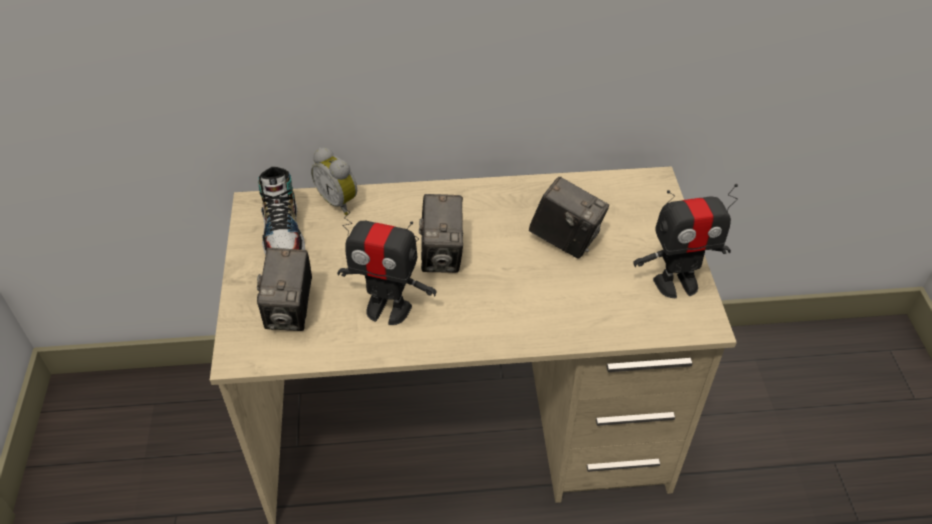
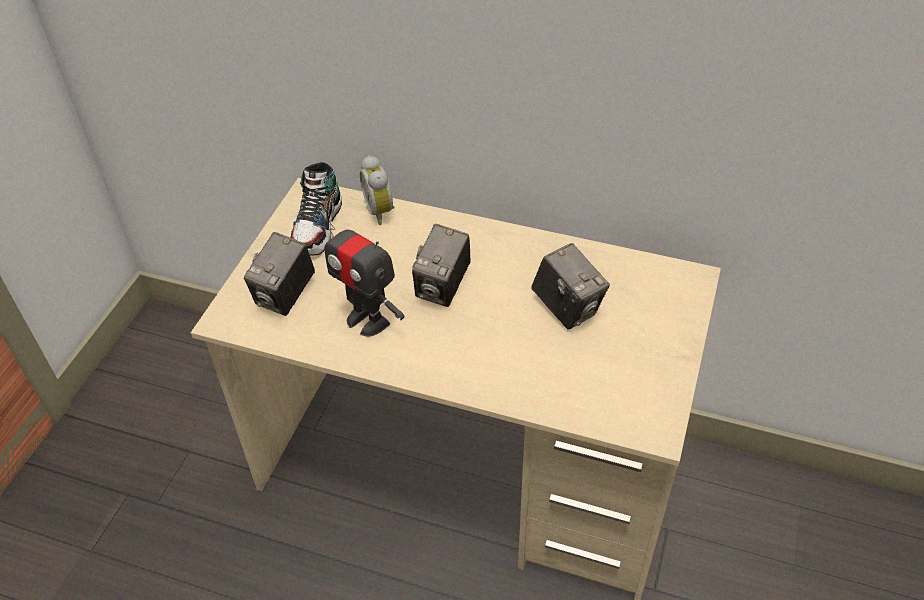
camera: 25 degrees right, 0 degrees up
toy robot [634,184,738,298] -> none

